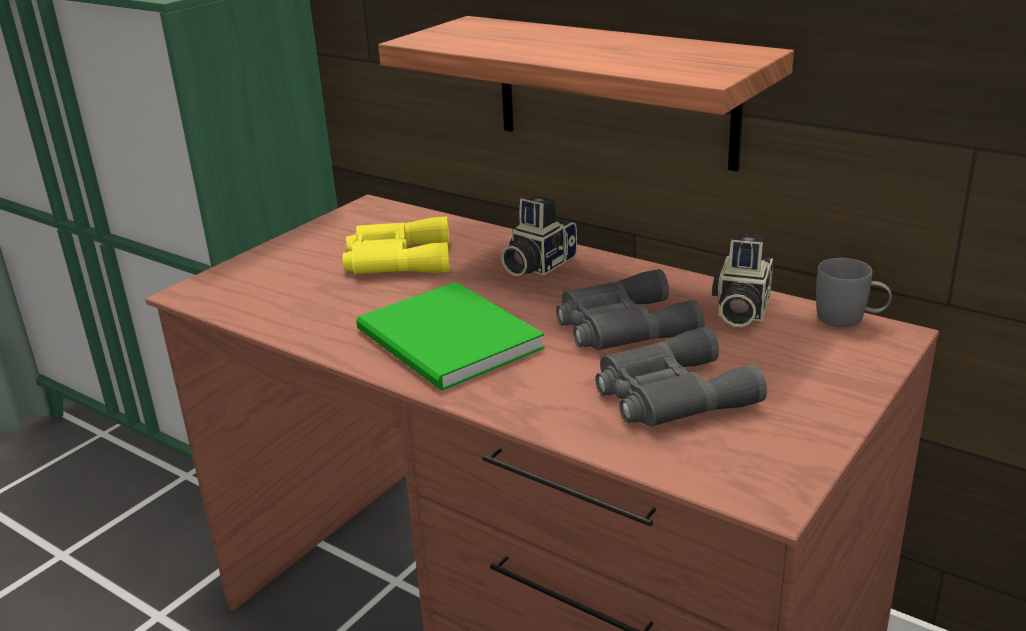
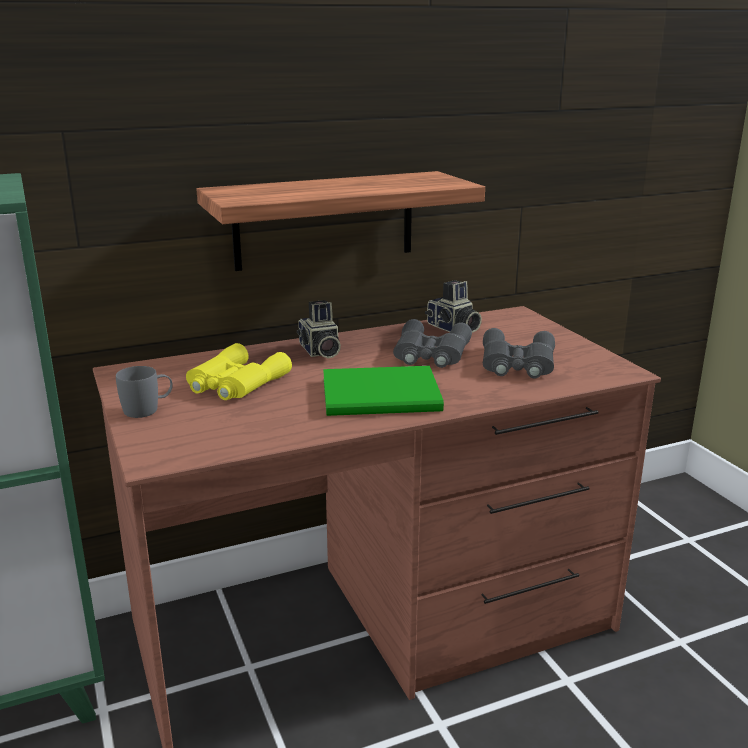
camera: 60 degrees left, 5 degrees down
grey mug [816,258,892,327] -> grey mug moved to [116,366,173,418]

